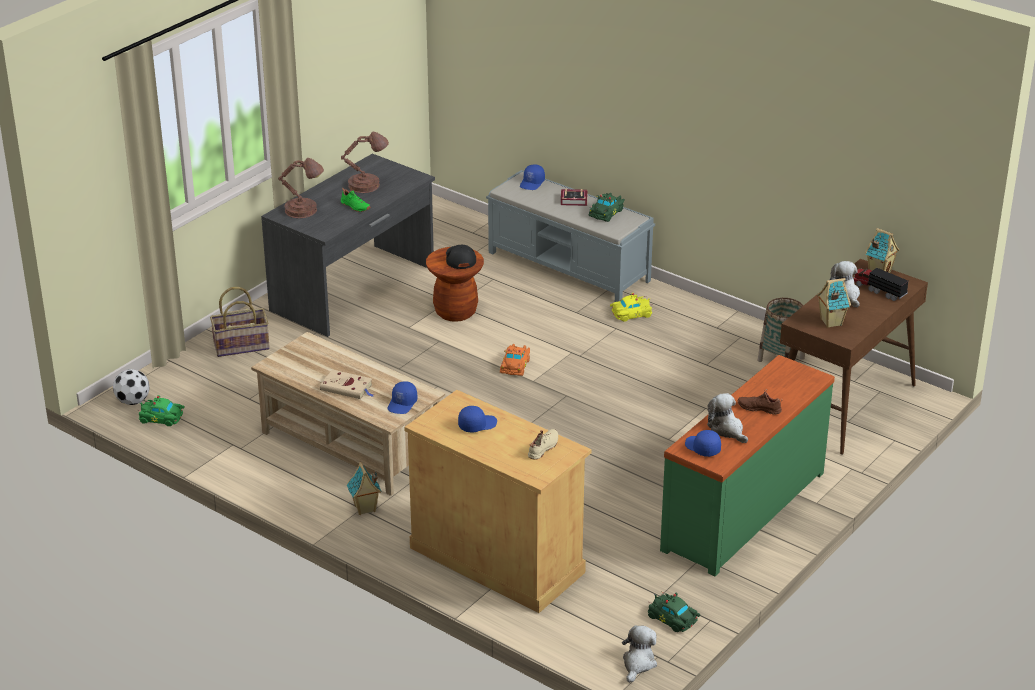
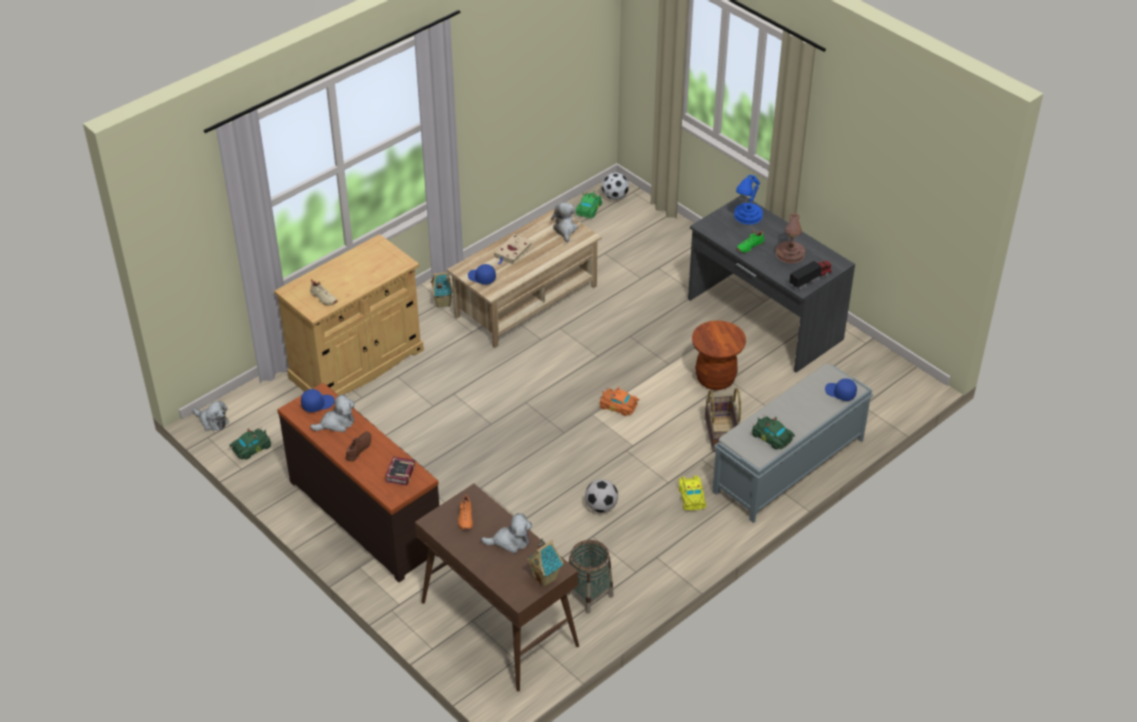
camera: 100 degrees right, 10 degrees up
basket [210,287,270,357] -> basket moved to [705,388,741,452]
brown table lamp [278,158,324,218] -> blue table lamp [734,175,763,224]
black cap [446,245,476,269] -> none
blue cap [458,406,497,432] -> none
book [561,189,588,206] -> book moved to [385,457,415,486]
green dresser [660,355,835,576] -> brown dresser [277,383,439,582]
toy house [817,278,851,328] -> orange shoe [458,492,473,530]
toy truck [853,268,908,301] -> toy truck moved to [789,258,832,291]
none -> plush toy [551,203,578,242]
none -> football [585,479,618,512]

